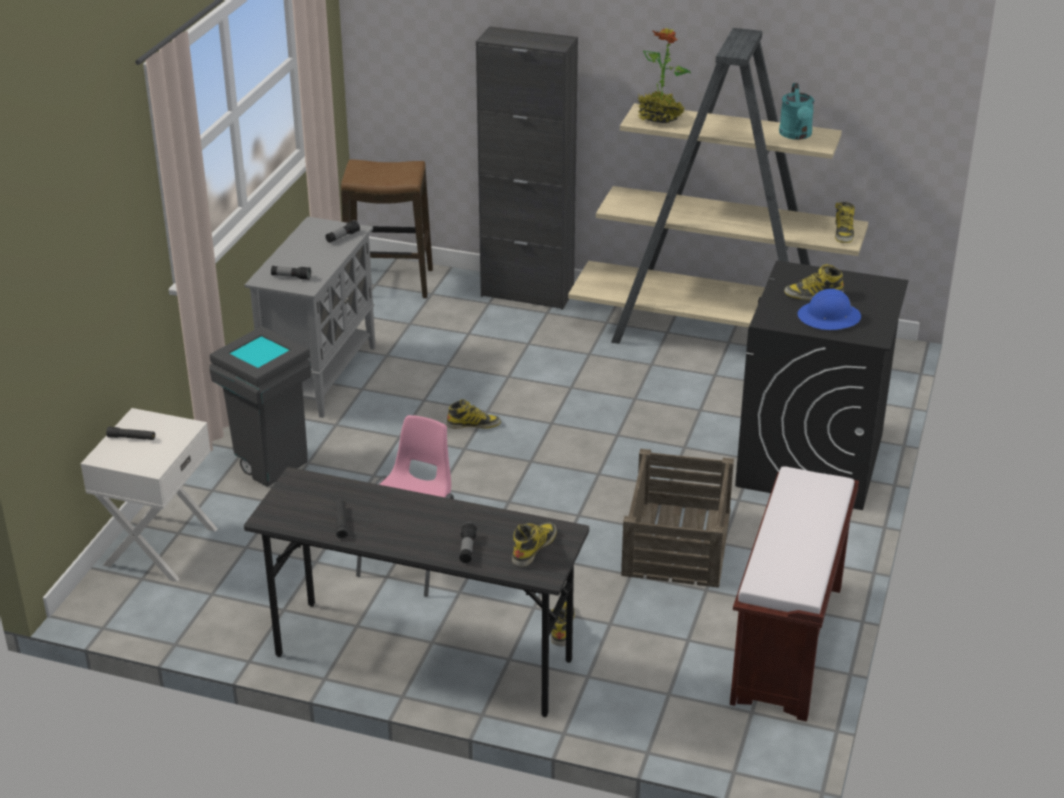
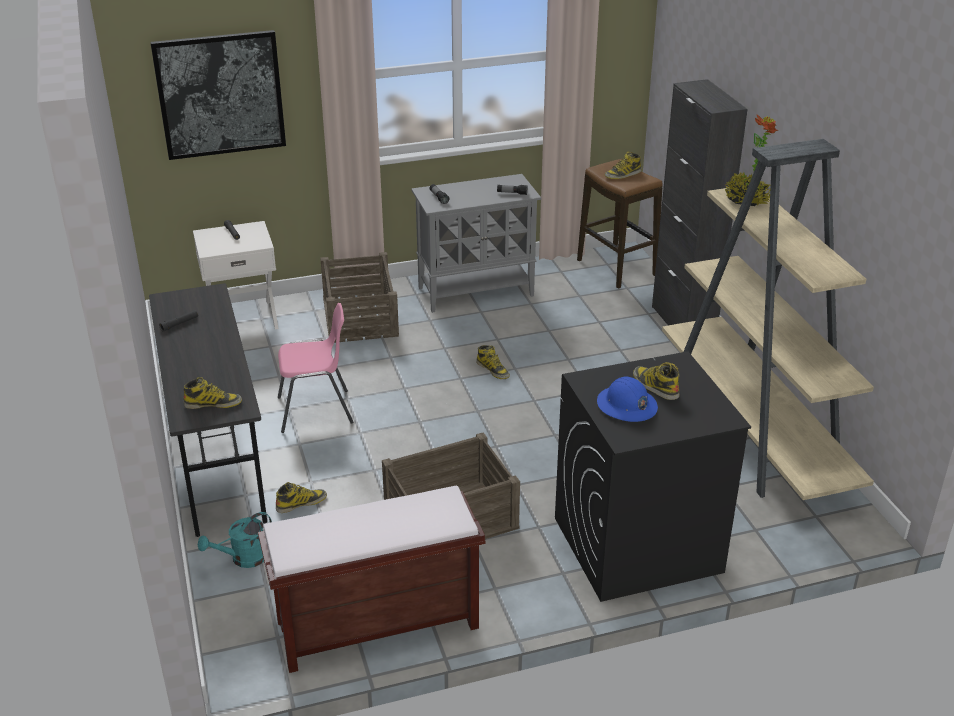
camera: 55 degrees right, 0 degrees up
grey trash can [209,326,311,487] -> crate [320,252,399,343]
flashlight [459,522,477,563] -> none
turquoise watering can [779,83,814,140] -> turquoise watering can moved to [198,512,272,568]
boot [835,202,855,243] -> boot moved to [605,152,641,179]
none -> picture [150,30,286,160]

